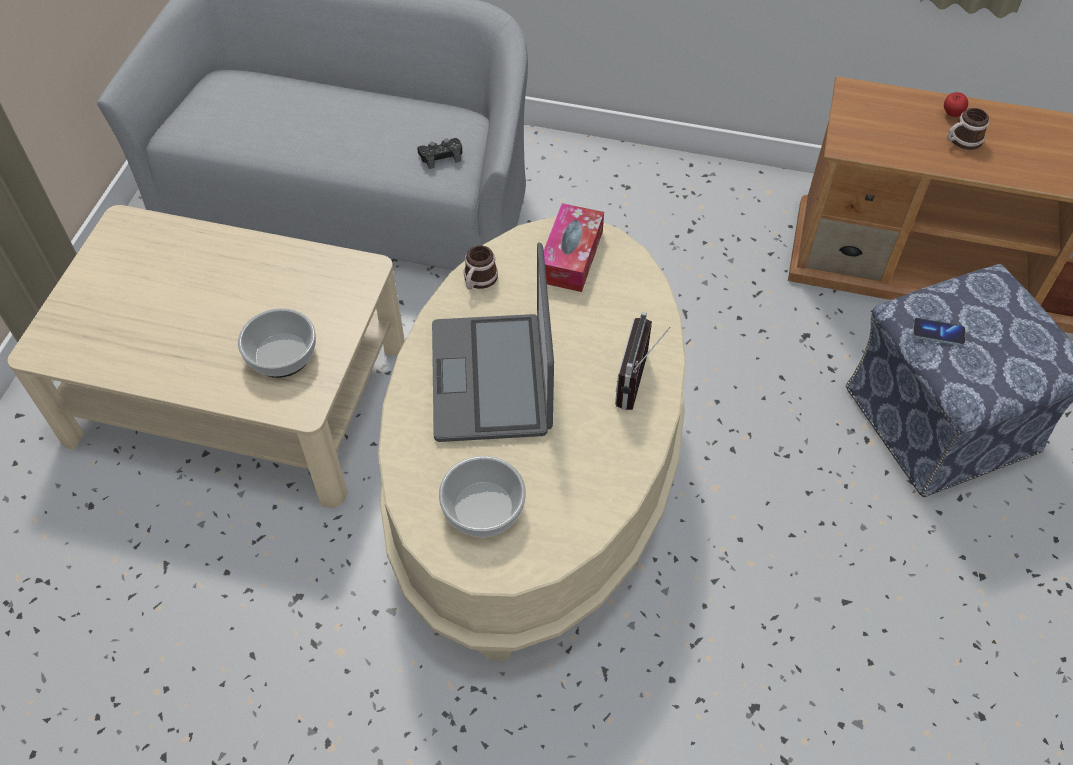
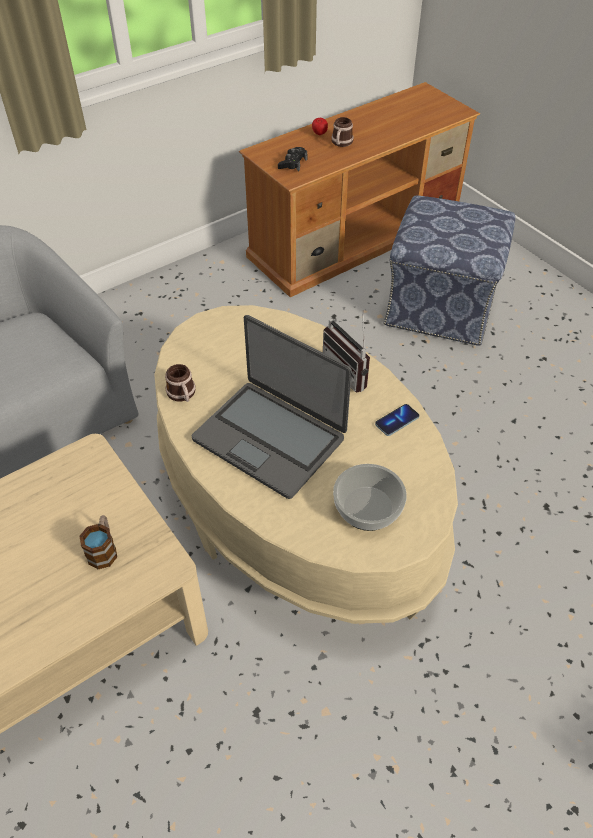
camera: 50 degrees left, 5 degrees down
bowl [238,308,316,378] -> mug [80,515,117,569]
black game controller [417,138,462,169] -> black game controller moved to [278,147,307,172]
tissue box [544,203,604,292] -> none
phone [913,318,965,346] -> phone moved to [375,404,419,436]

